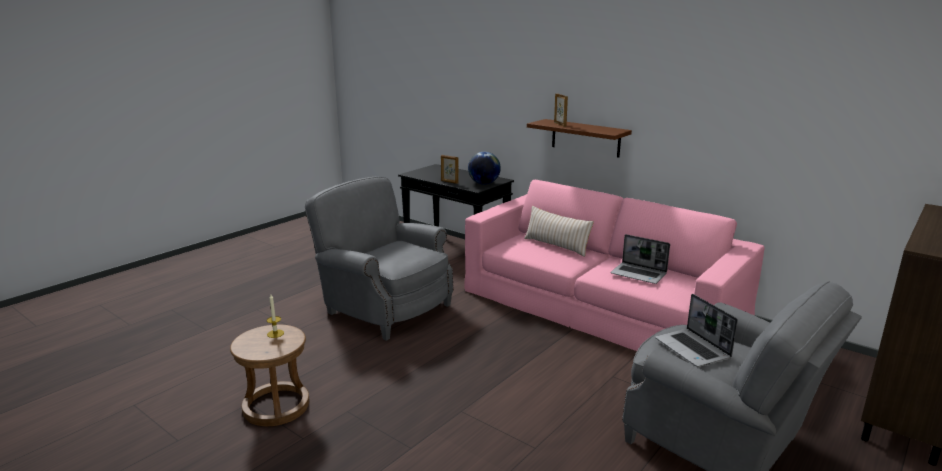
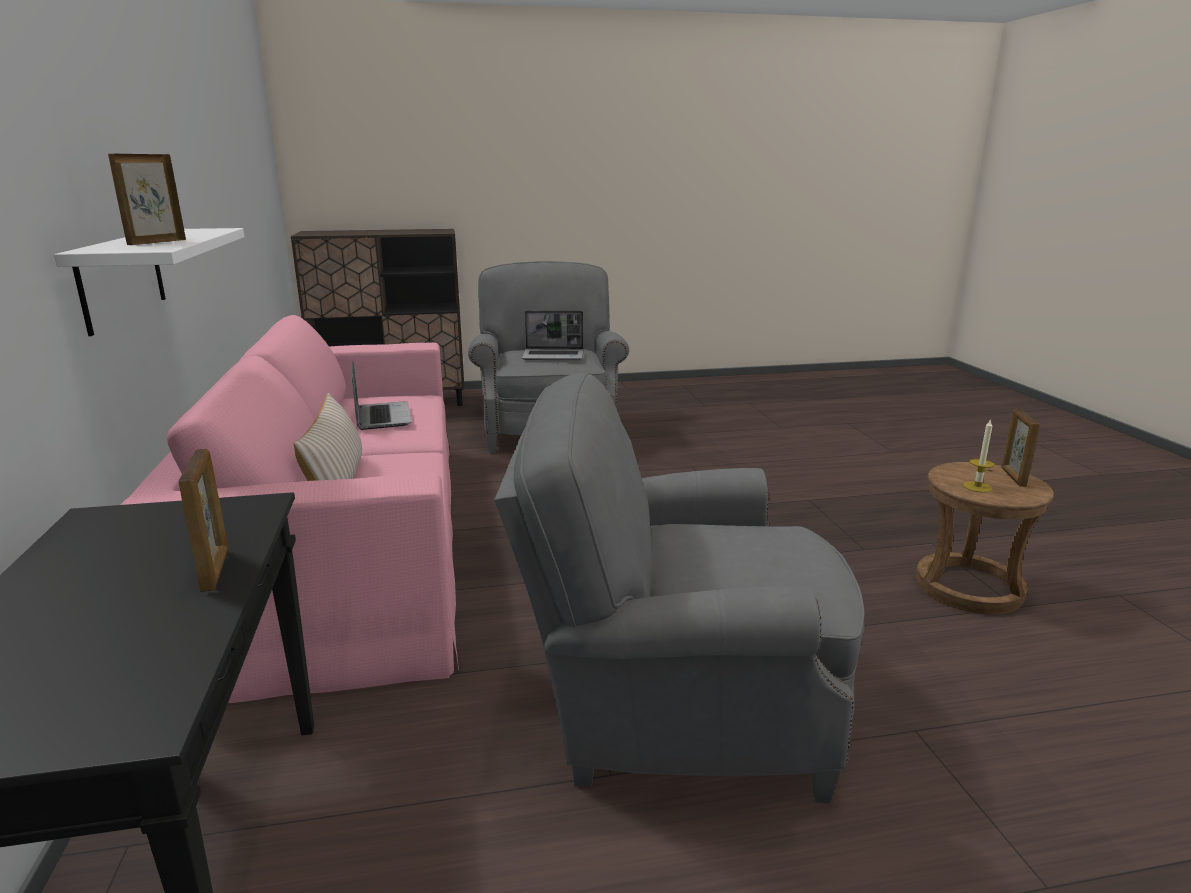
camera: 140 degrees left, 0 degrees up
grey armchair [305,177,454,341] -> grey armchair turned 105 degrees clockwise [494,372,865,803]
globe [468,152,501,184] -> none
brown shelf [527,119,632,158] -> white shelf [54,228,244,336]
laptop [655,294,738,367] -> laptop turned 75 degrees clockwise [522,310,584,360]
none -> picture frame [1001,409,1040,487]

